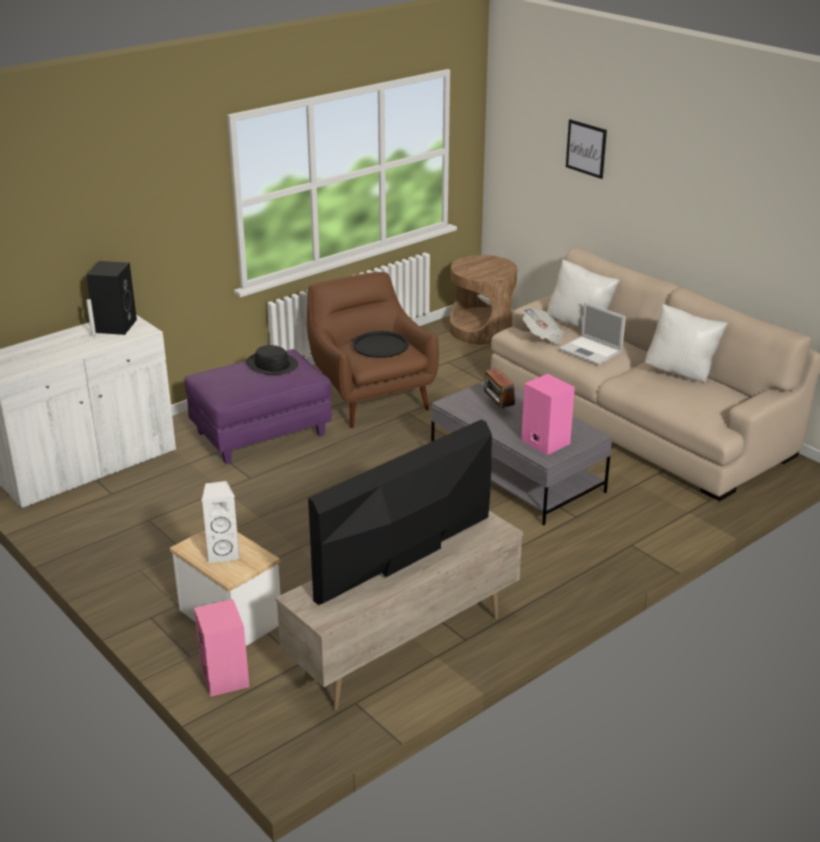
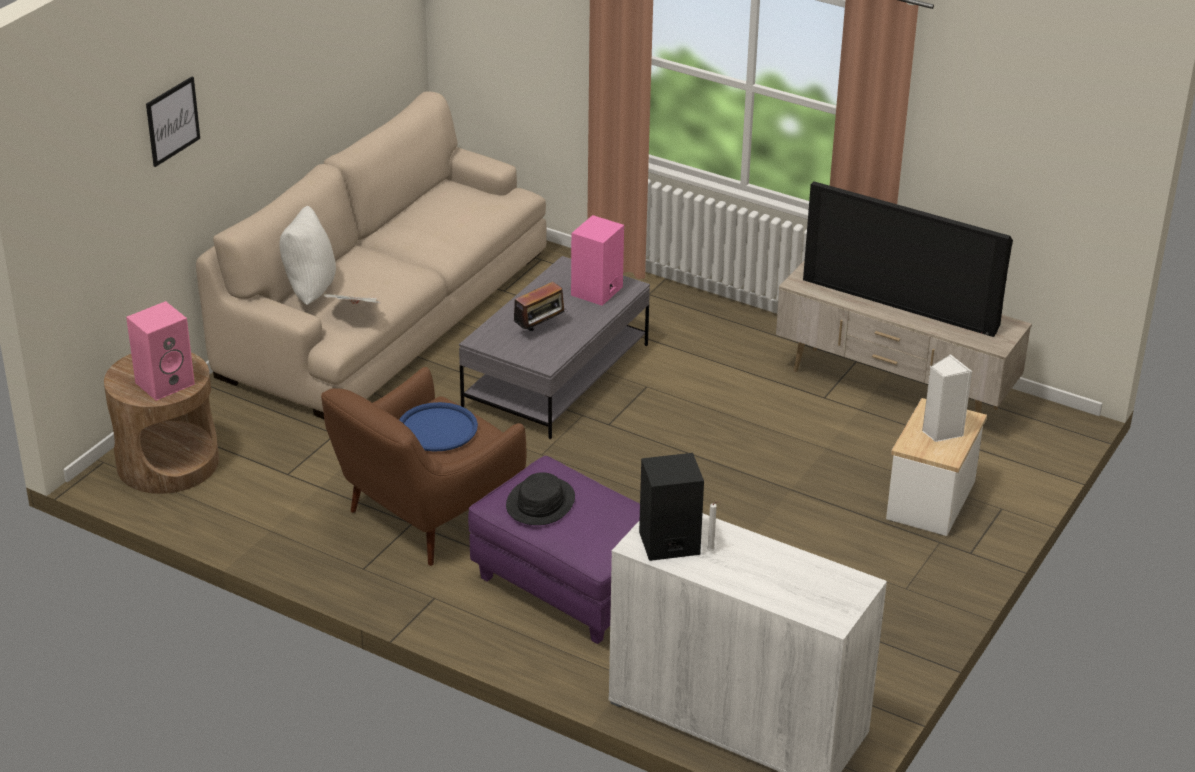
camera: 110 degrees left, 5 degrees up
pink speaker [194,599,249,697] -> pink speaker moved to [126,301,195,401]
black tray [352,331,409,358] -> blue tray [399,402,478,452]
laptop [559,302,626,365] -> none
white pillow [645,304,728,383] -> none

